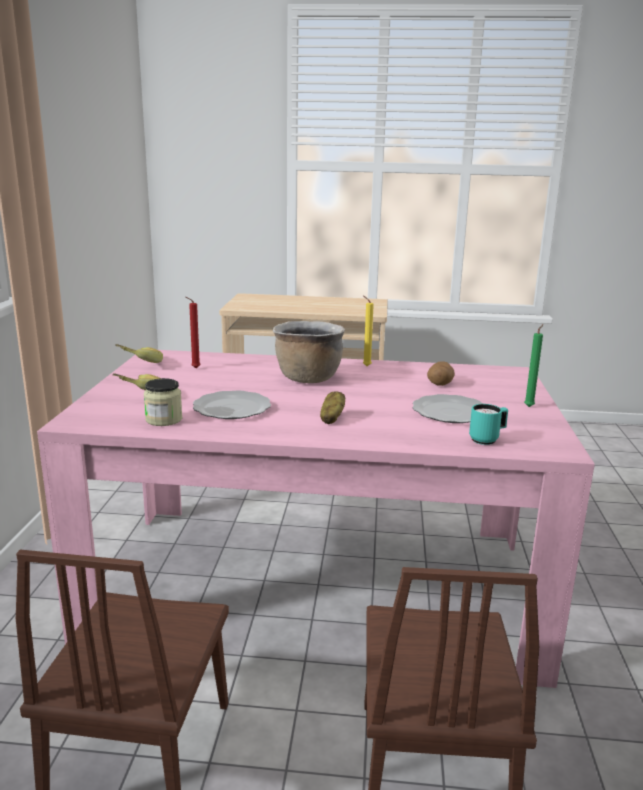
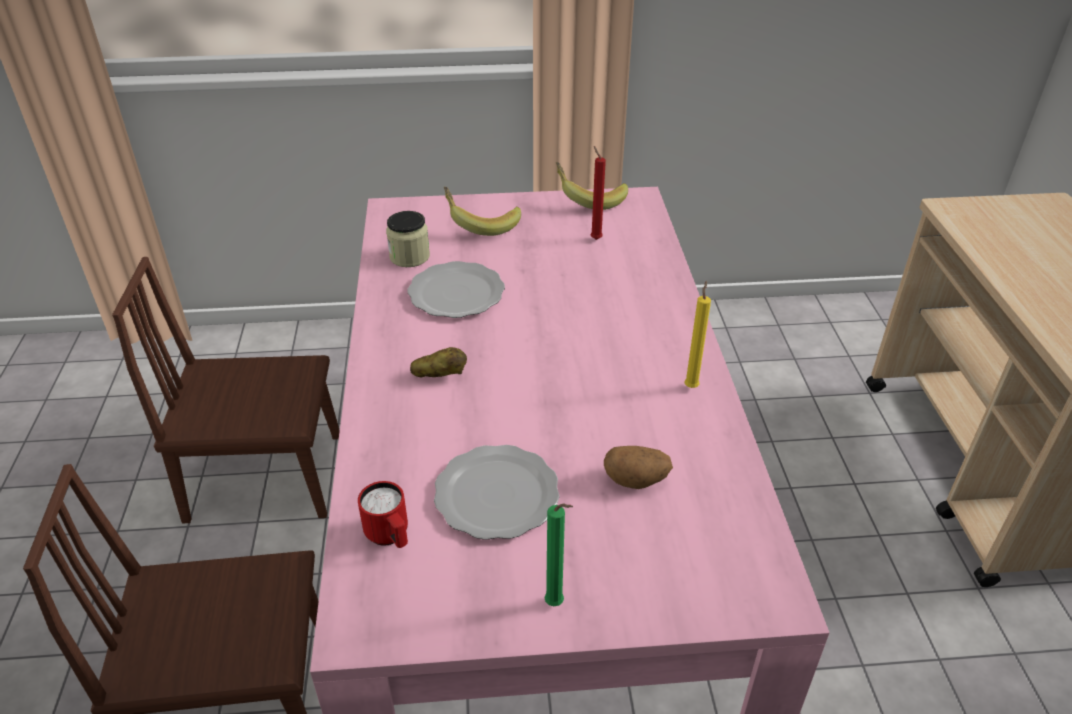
camera: 80 degrees right, 20 degrees up
brown cooking pot [272,321,345,383] -> none
turquoise mug [469,404,508,445] -> red mug [358,481,408,548]

